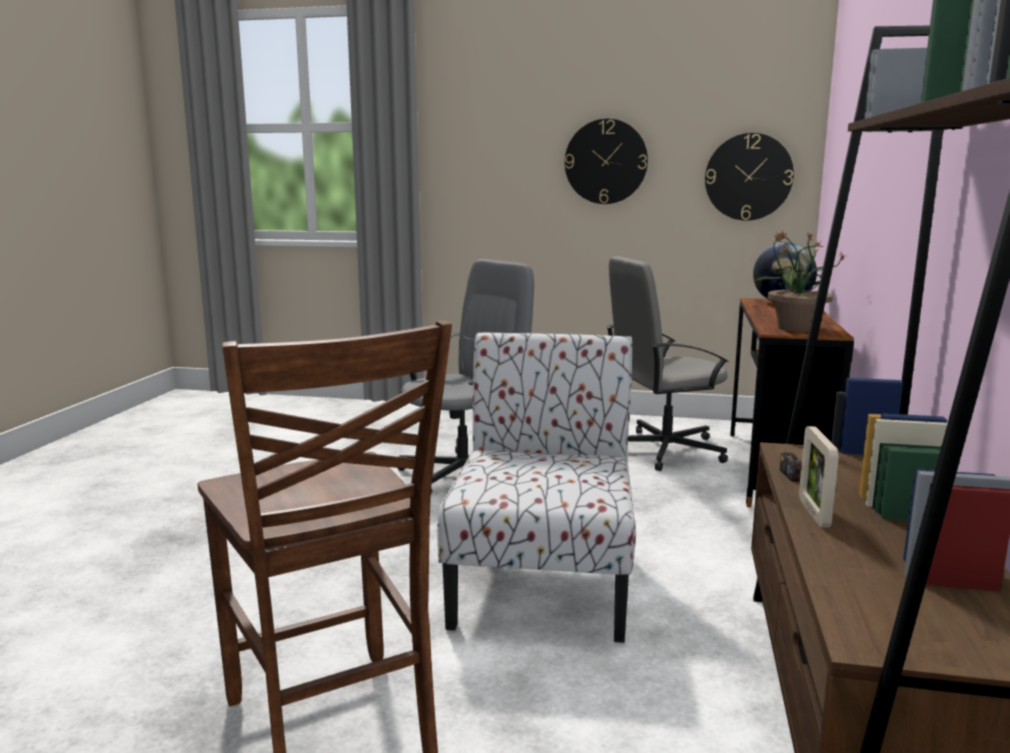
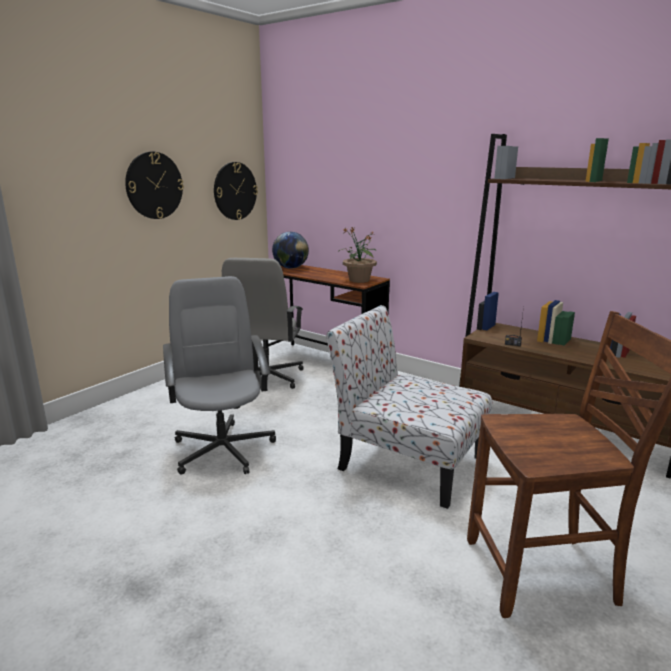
camera: 65 degrees left, 5 degrees up
picture frame [799,426,839,528] -> none

